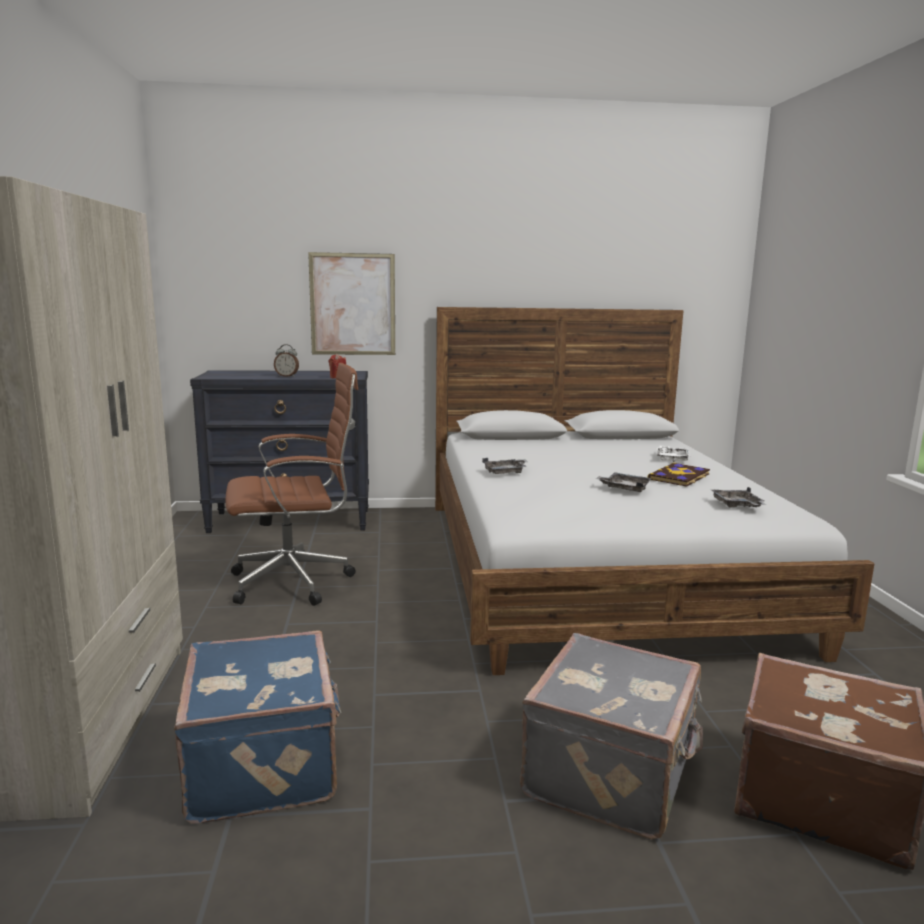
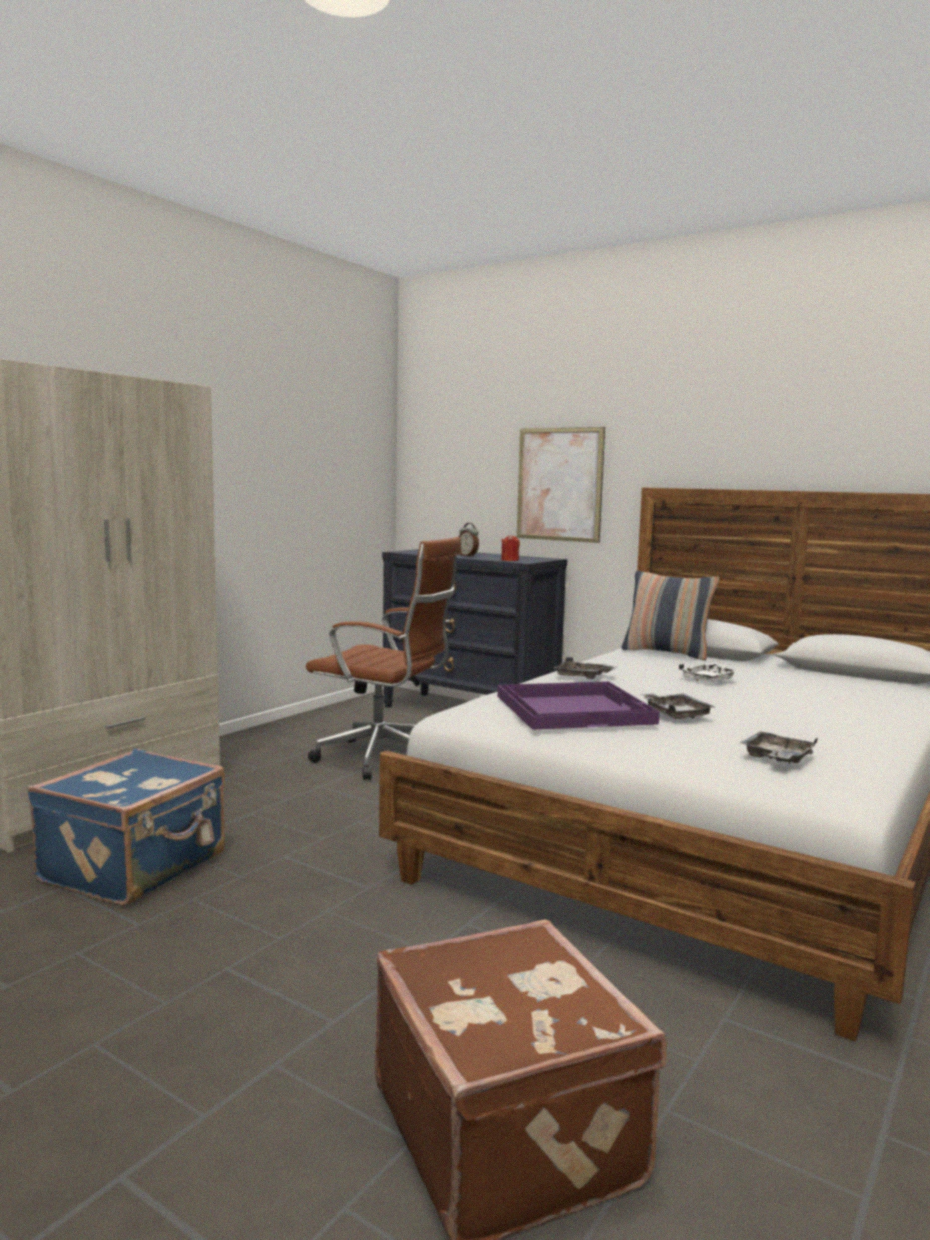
camera: 40 degrees right, 5 degrees down
grey suitcase [520,633,703,839] -> none
book [648,463,710,487] -> none
white tray [657,445,690,462] -> white tray moved to [679,662,739,682]
none -> purple tray [497,681,660,730]
none -> pillow [622,571,719,660]

